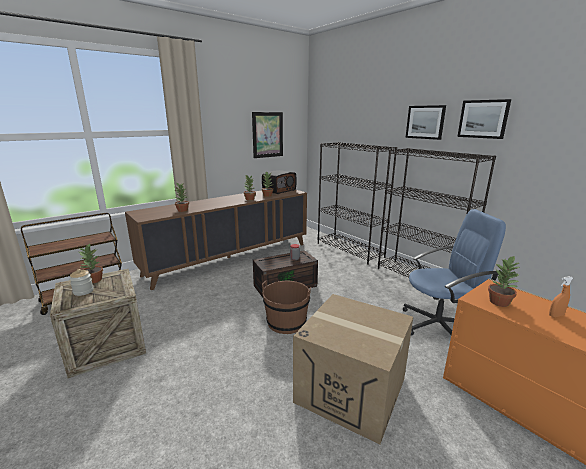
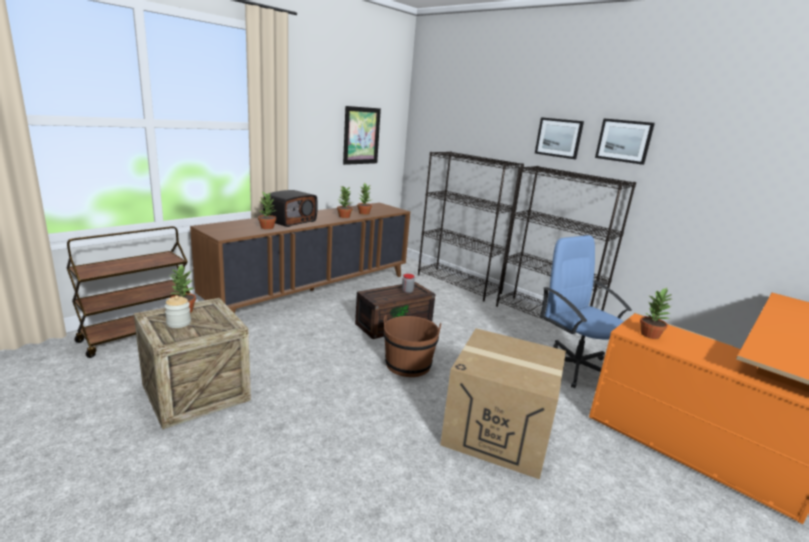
camera: 10 degrees left, 0 degrees up
radio [262,170,297,194] -> radio moved to [263,190,318,227]
blue office chair [403,209,506,336] -> blue office chair turned 105 degrees counterclockwise [540,235,632,388]
orange spray bottle [549,276,573,317] -> none

